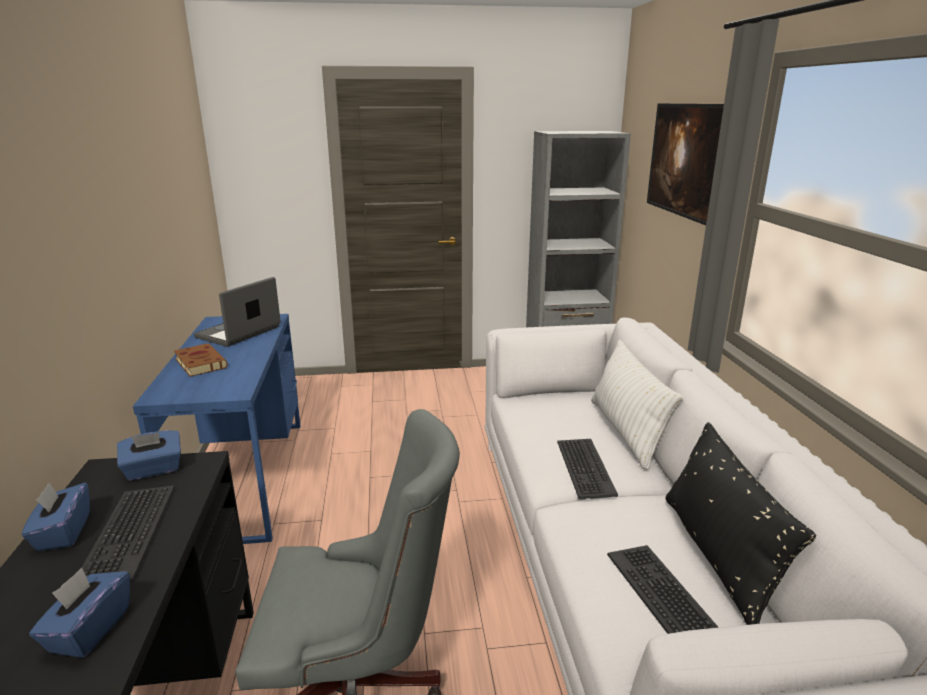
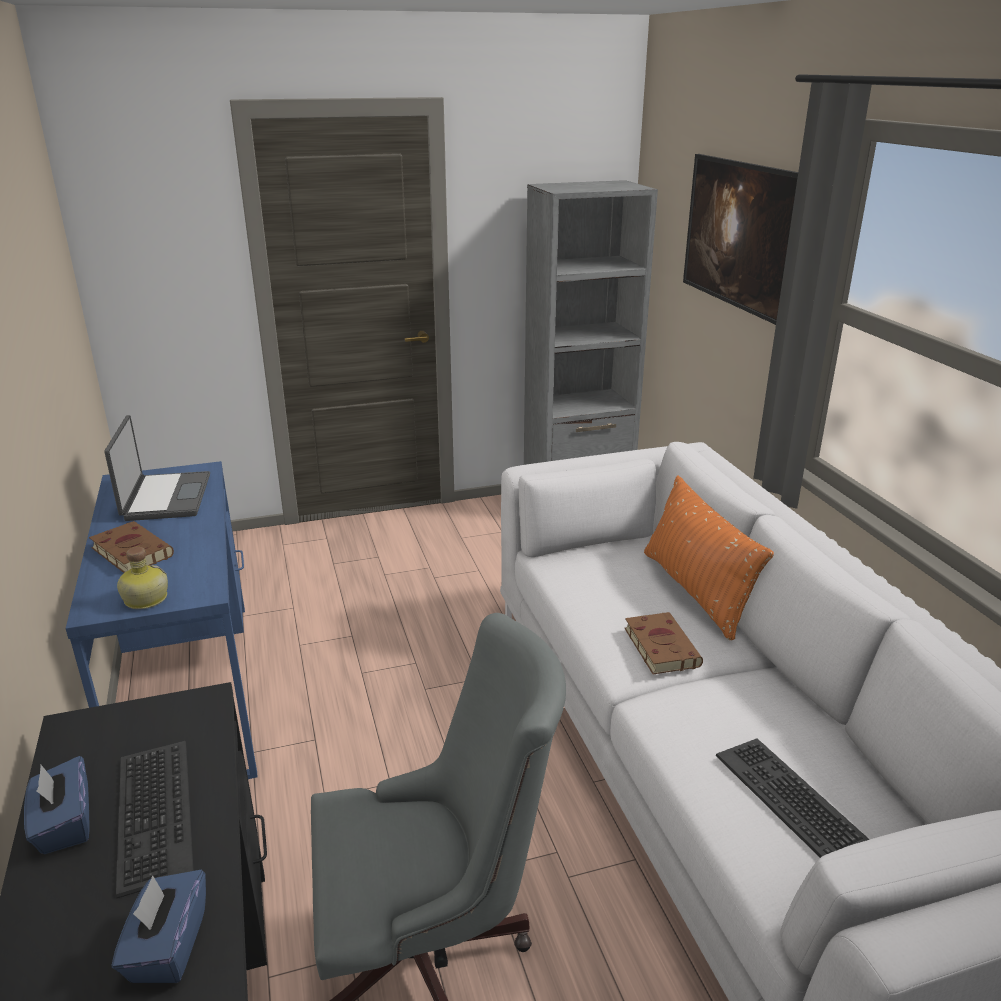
camera: 10 degrees left, 5 degrees up
blue tissue box [117,430,181,481] -> none
laptop [194,277,281,347] -> laptop turned 150 degrees clockwise [105,415,210,521]
keyboard [557,439,618,499] -> brown book [625,612,703,674]
white pillow [591,340,683,470] -> orange pillow [644,476,774,640]
black pillow [665,422,816,625] -> none
none -> bottle [117,547,168,609]

